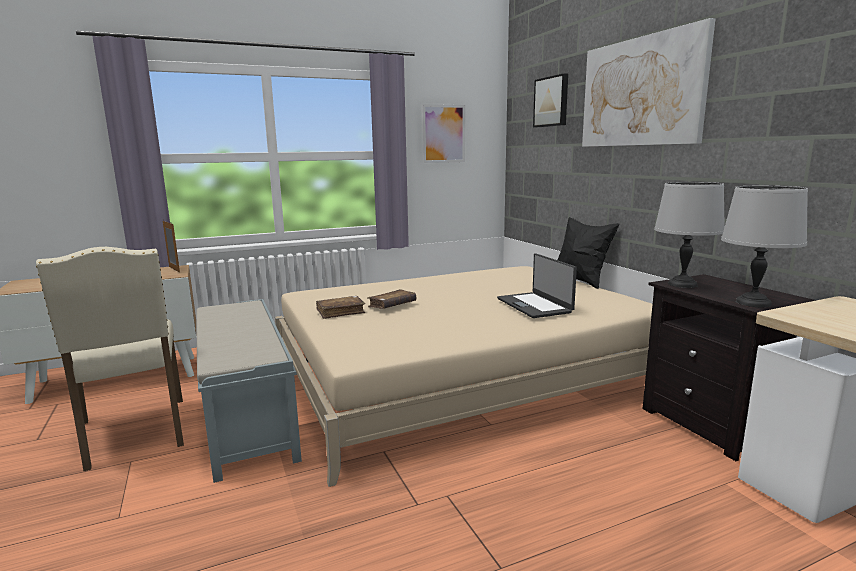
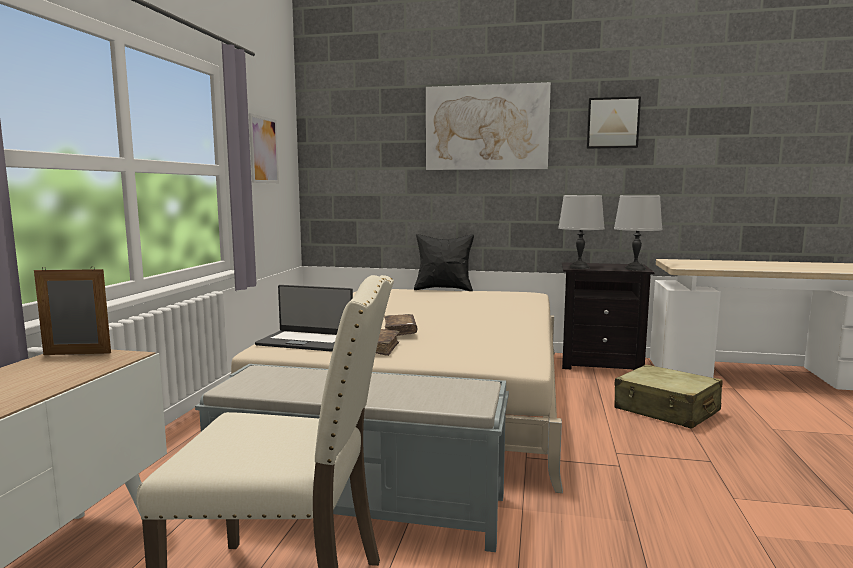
camera: 55 degrees left, 5 degrees down
laptop [497,253,577,318] -> laptop moved to [255,285,353,352]
picture [533,73,568,127] -> picture moved to [586,96,641,149]
none -> beige suitcase [614,364,722,429]

